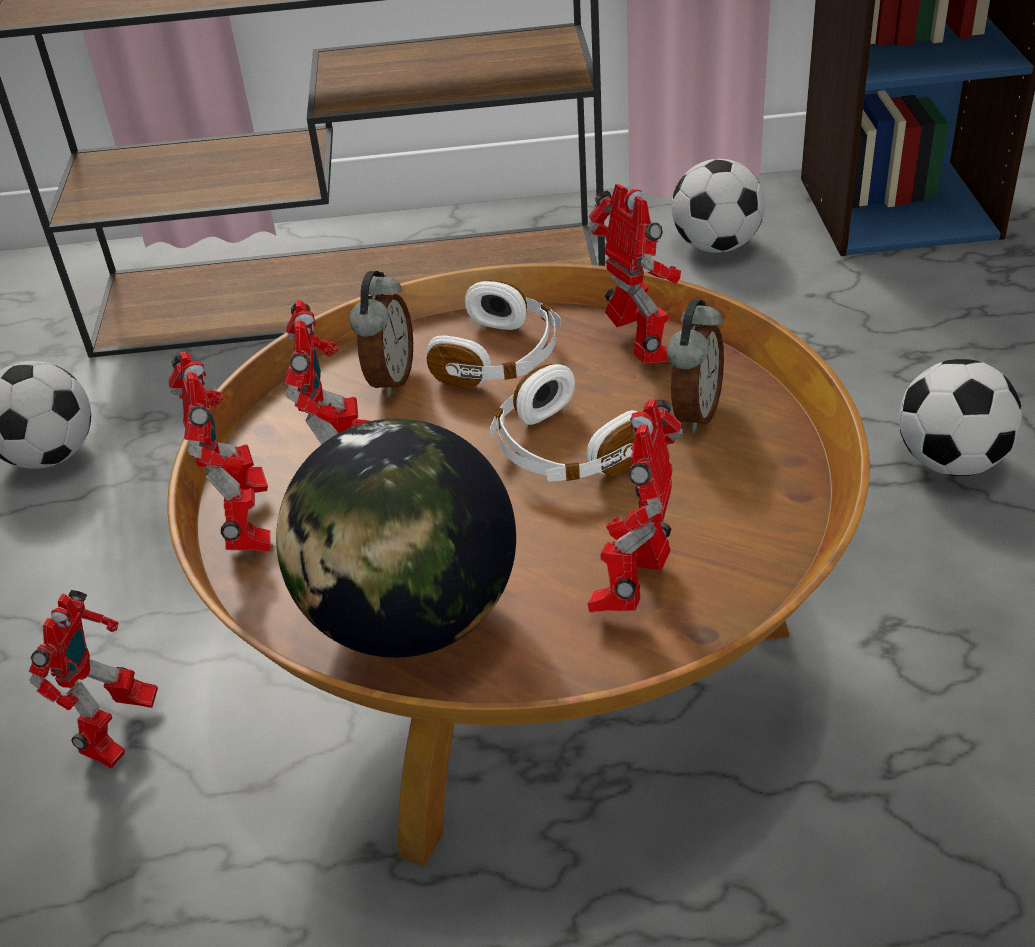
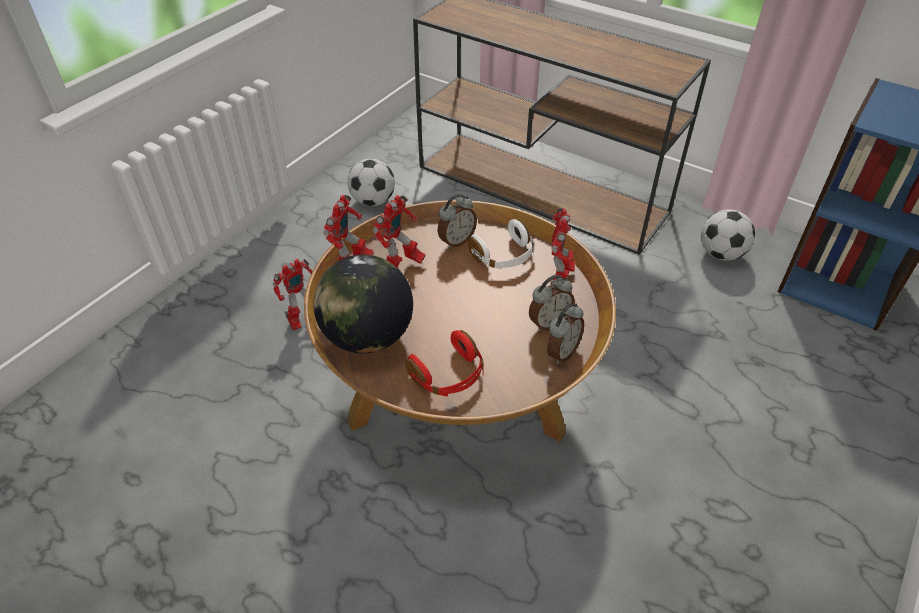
camera: 35 degrees right, 5 degrees up
white headphones [490,364,638,481] -> none
toy robot [587,398,683,613] -> red headphones [405,330,484,396]
football [899,359,1022,476] -> none
none -> alarm clock [547,303,584,364]

